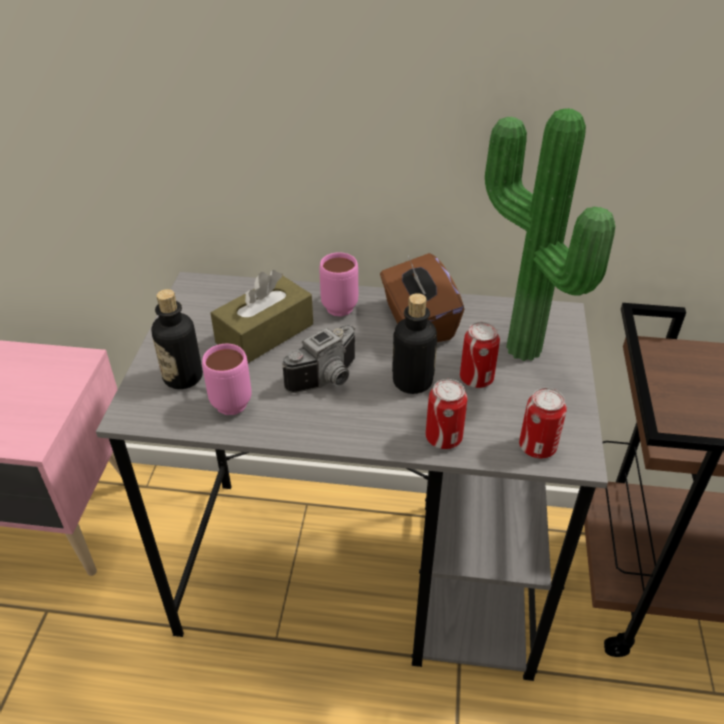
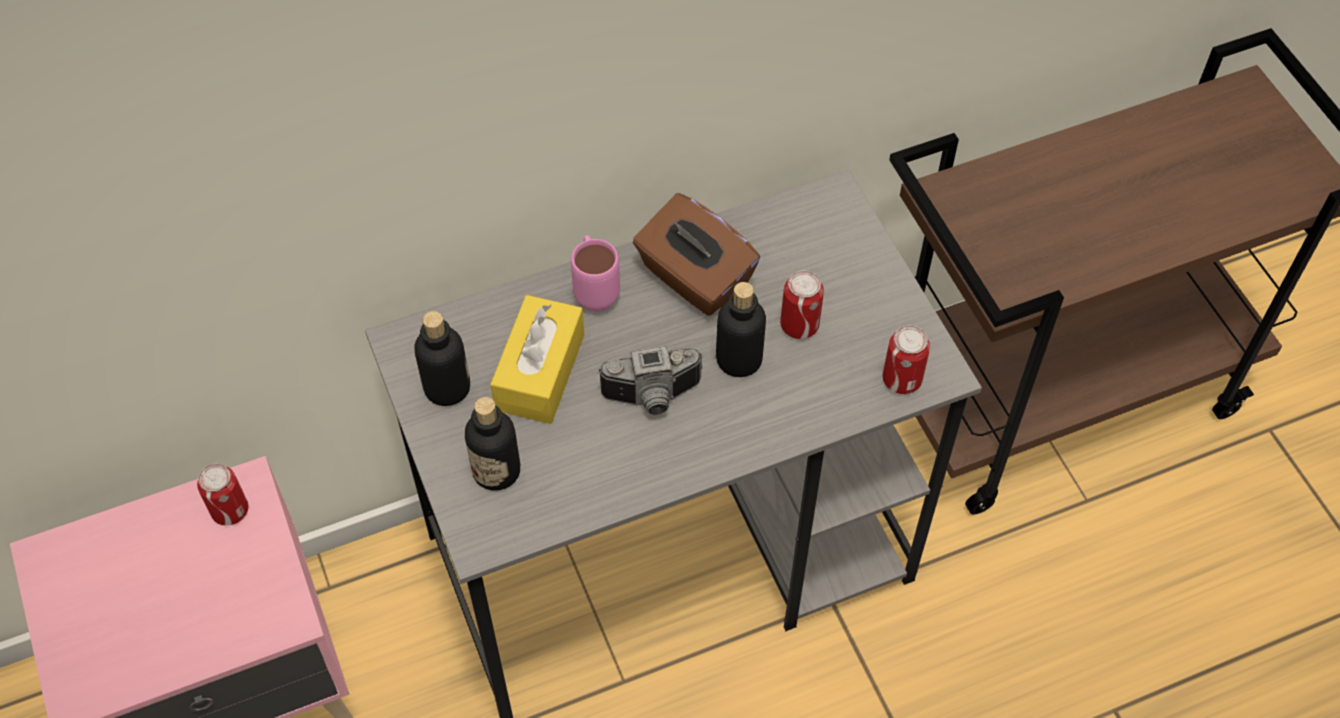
camera: 30 degrees left, 15 degrees up
pink mug [202,344,251,415] -> none
brown tissue box [210,270,313,363] -> yellow tissue box [490,295,584,424]
camera [282,325,355,393] -> camera turned 60 degrees clockwise [597,346,704,415]
can [426,379,467,449] -> can moved to [197,463,249,526]
potted plant [485,108,615,361] -> none
none -> bottle [415,311,470,406]

